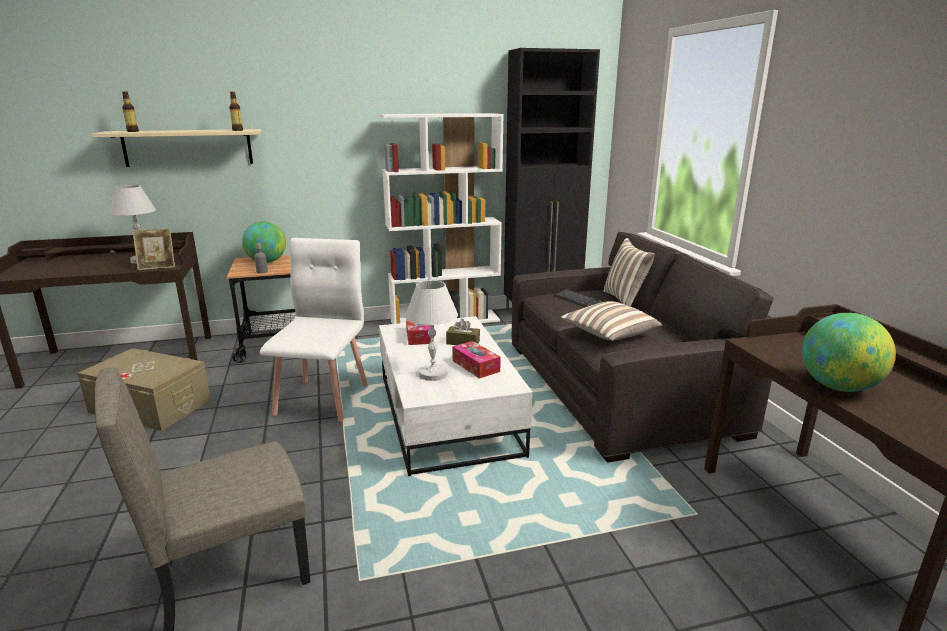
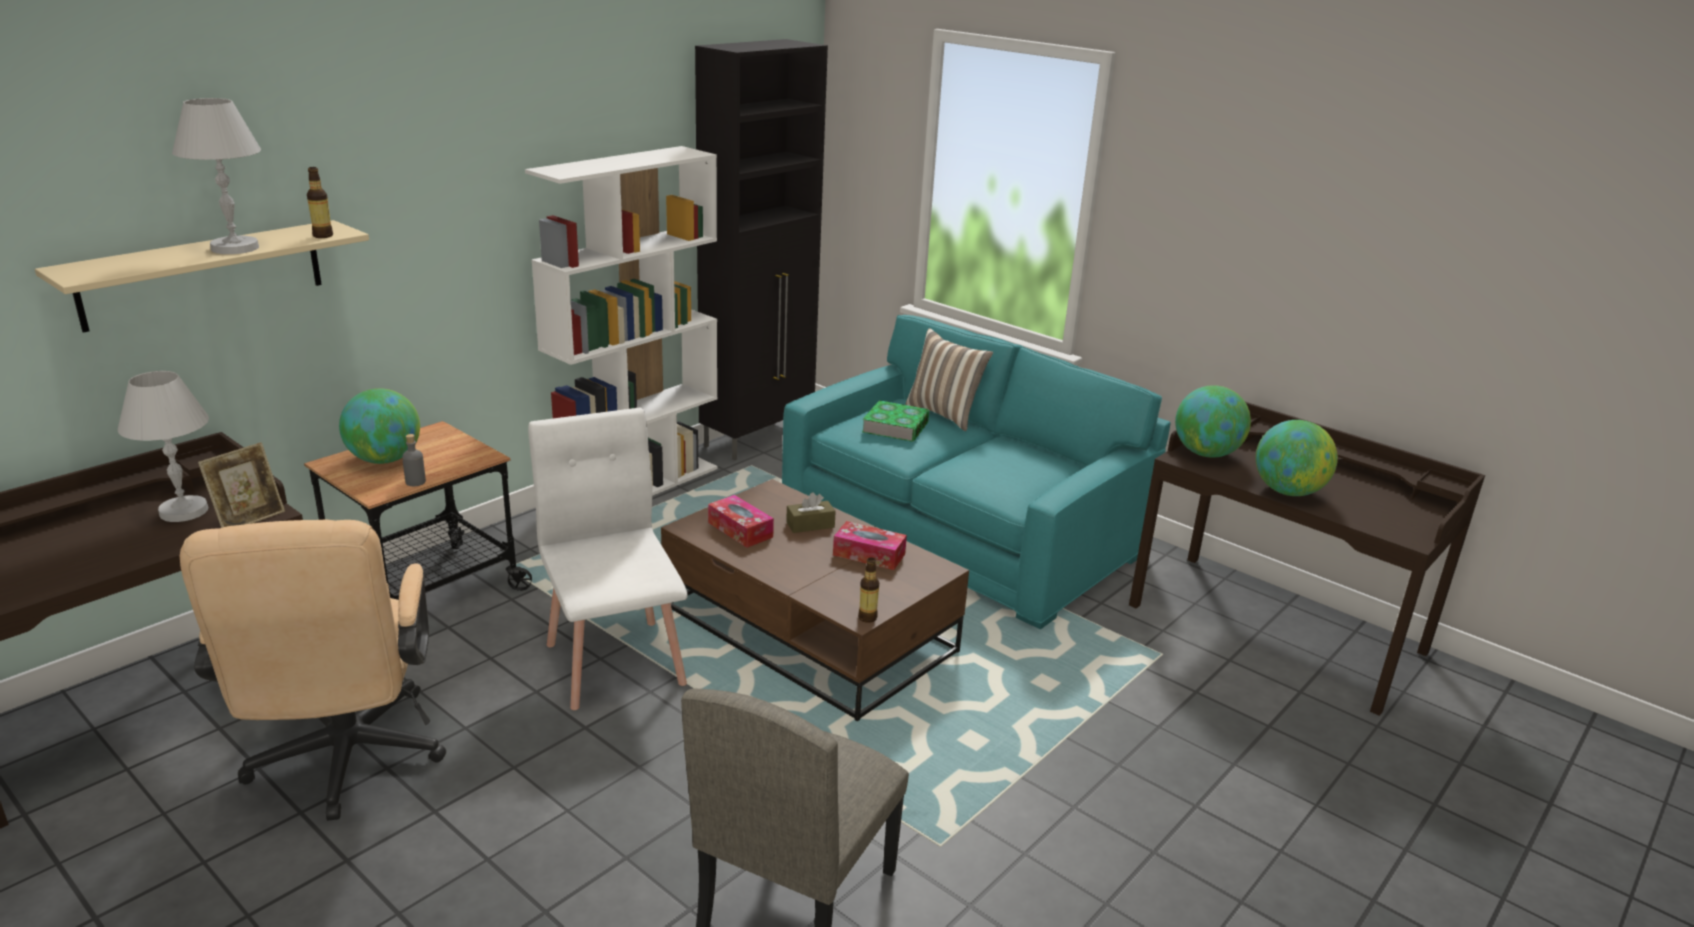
camera: 35 degrees left, 5 degrees up
beige storage box [77,348,211,431] -> beige office chair [180,520,446,821]
bottle [122,91,139,132] -> bottle moved to [858,557,879,623]
white coffee table [379,316,533,476] -> brown coffee table [661,479,969,721]
white table lamp [405,280,458,381] -> white table lamp moved to [172,98,261,254]
grey sofa [512,232,774,463] -> turquoise sofa [782,315,1171,629]
keyboard [554,289,604,307] -> book [862,400,930,442]
pillow [561,301,662,341] -> none
none -> globe [1175,385,1251,458]

